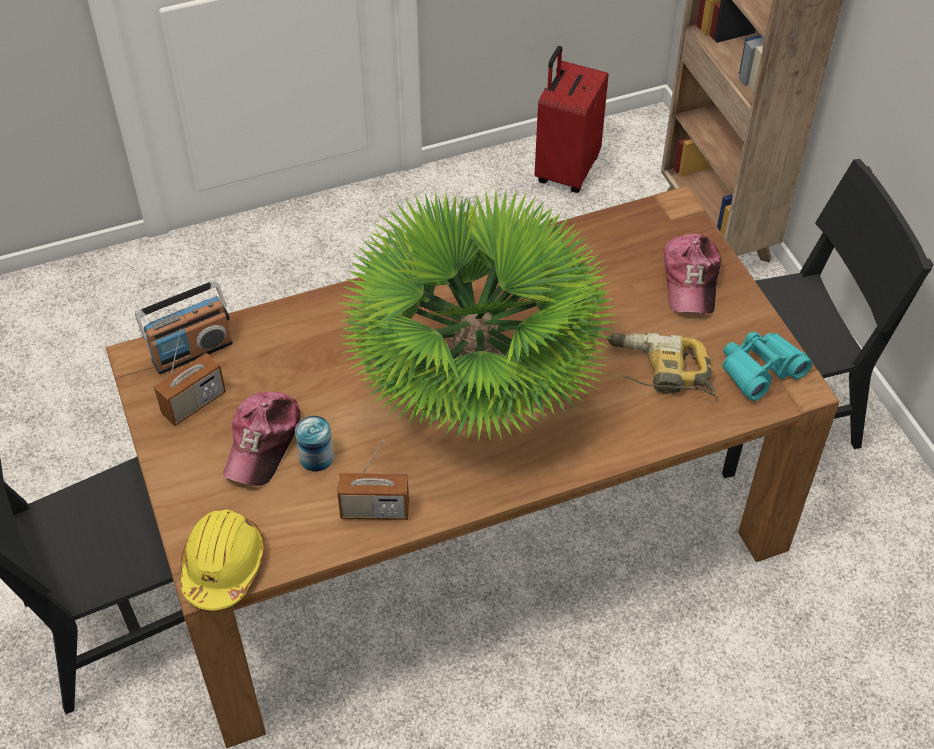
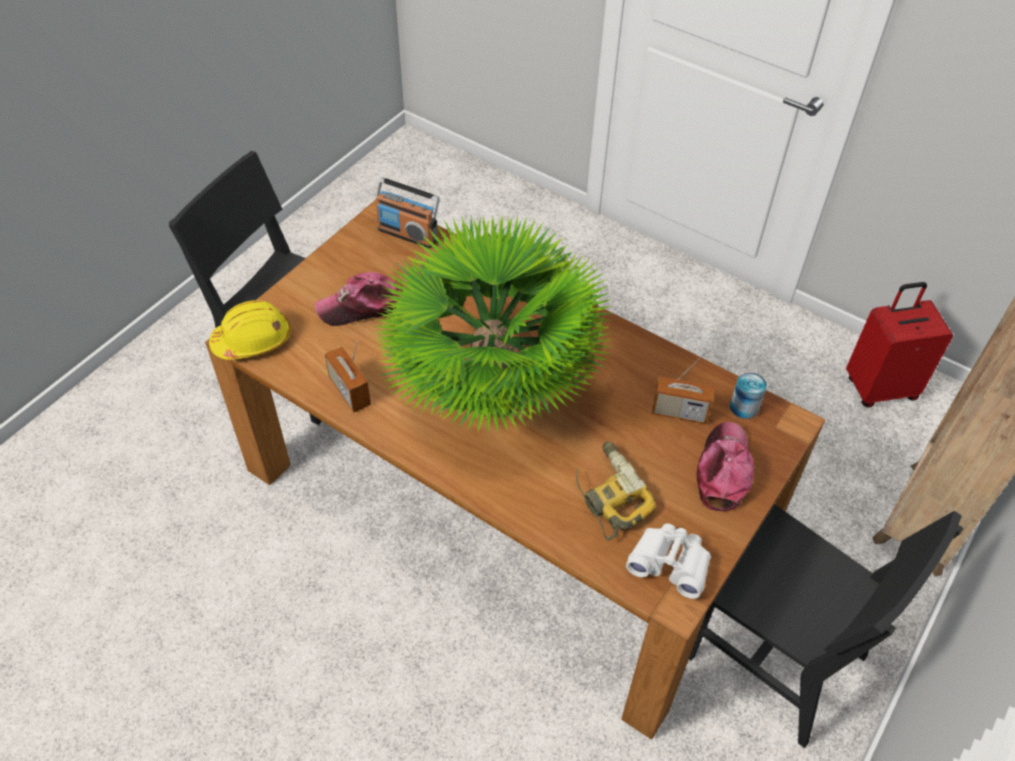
camera: 55 degrees right, 0 degrees up
radio [154,329,226,426] -> radio moved to [652,354,714,424]
can [295,416,334,472] -> can moved to [730,372,767,419]
cap [663,233,721,314] -> cap turned 135 degrees clockwise [697,422,754,511]
turquoise binoculars [722,332,812,401] -> white binoculars [626,523,711,599]

